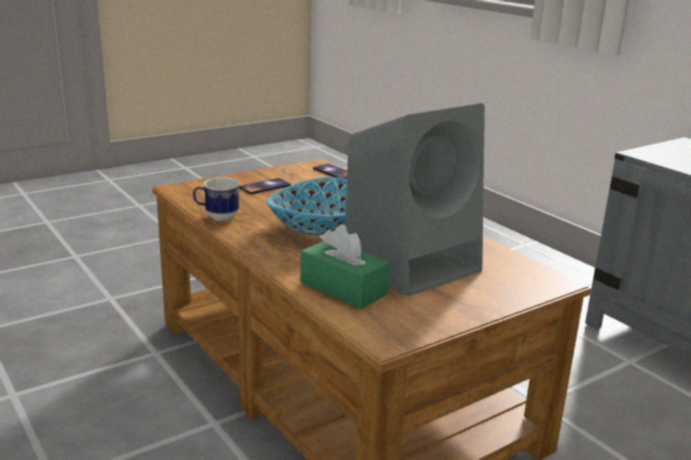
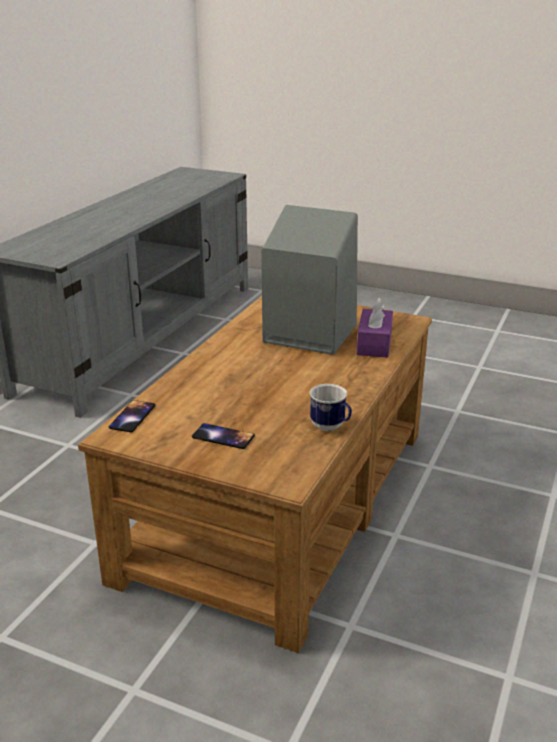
camera: 120 degrees left, 5 degrees up
bowl [266,177,347,235] -> none
green tissue box [300,225,390,309] -> purple tissue box [357,298,393,358]

